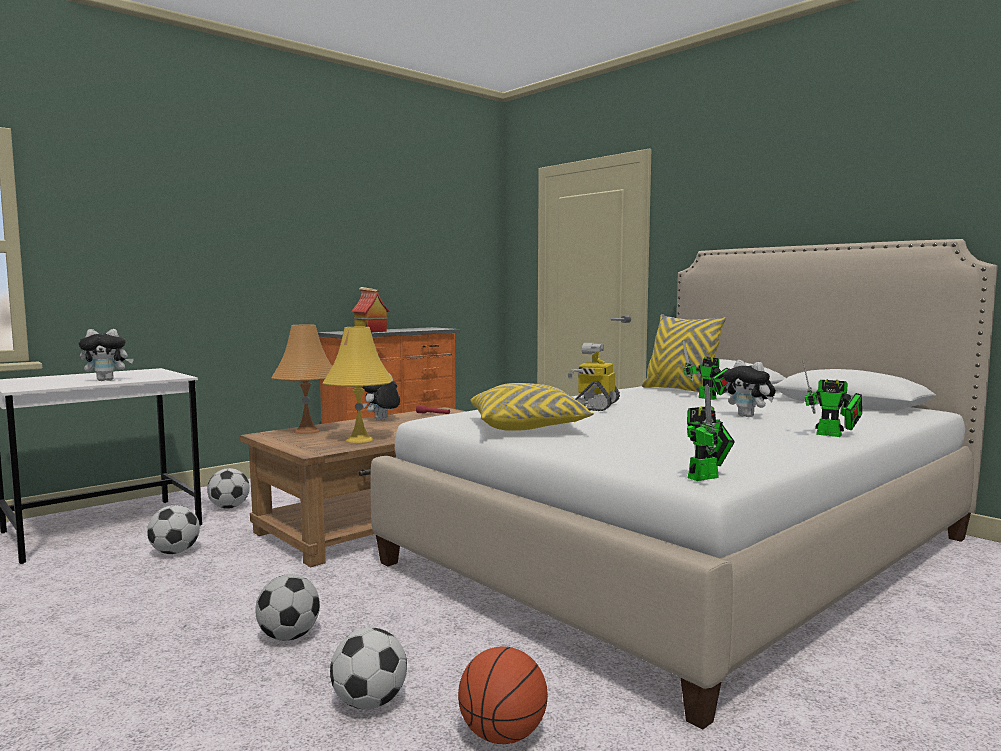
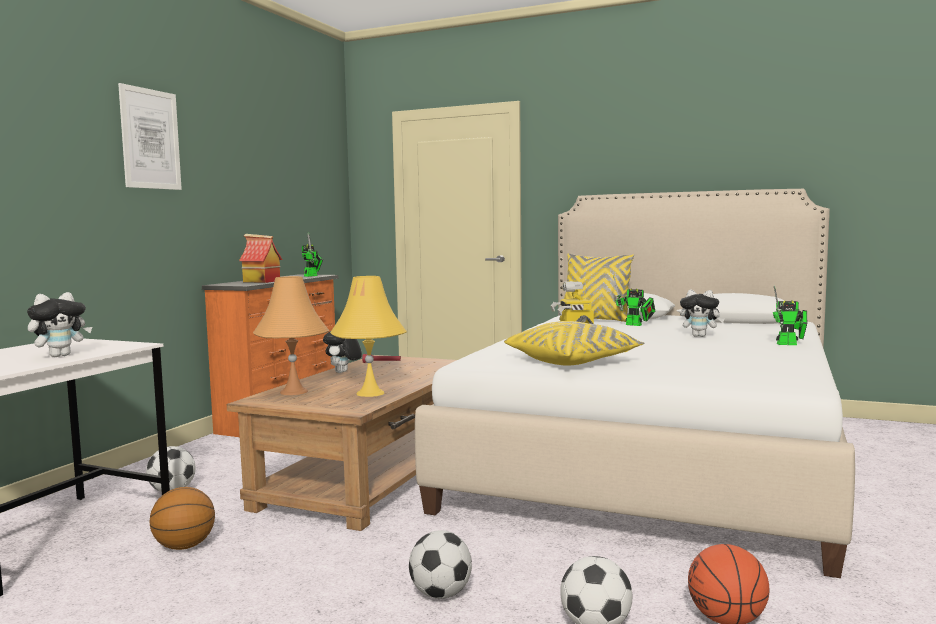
camera: 25 degrees left, 0 degrees up
football [147,505,200,554] -> basketball [150,487,215,550]
toy robot [687,384,735,481] -> toy robot moved to [302,233,323,277]
none -> picture [118,83,182,190]

